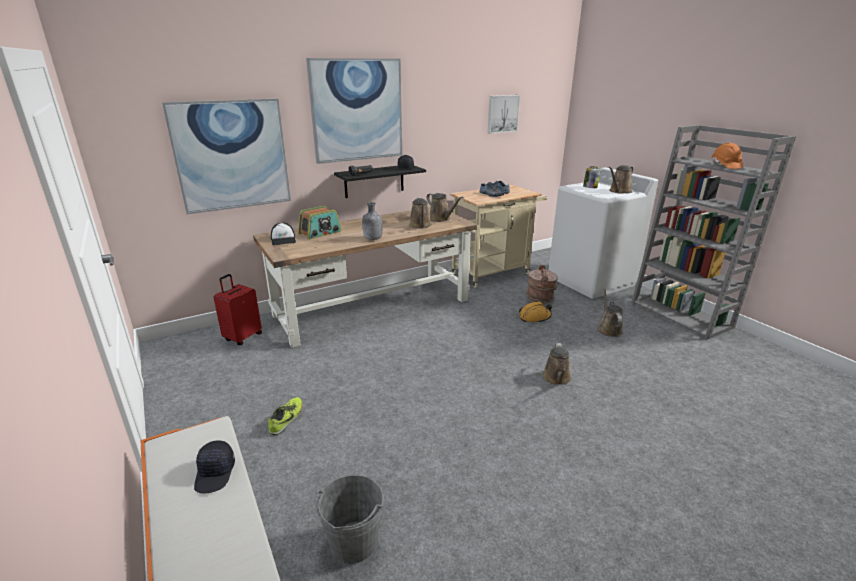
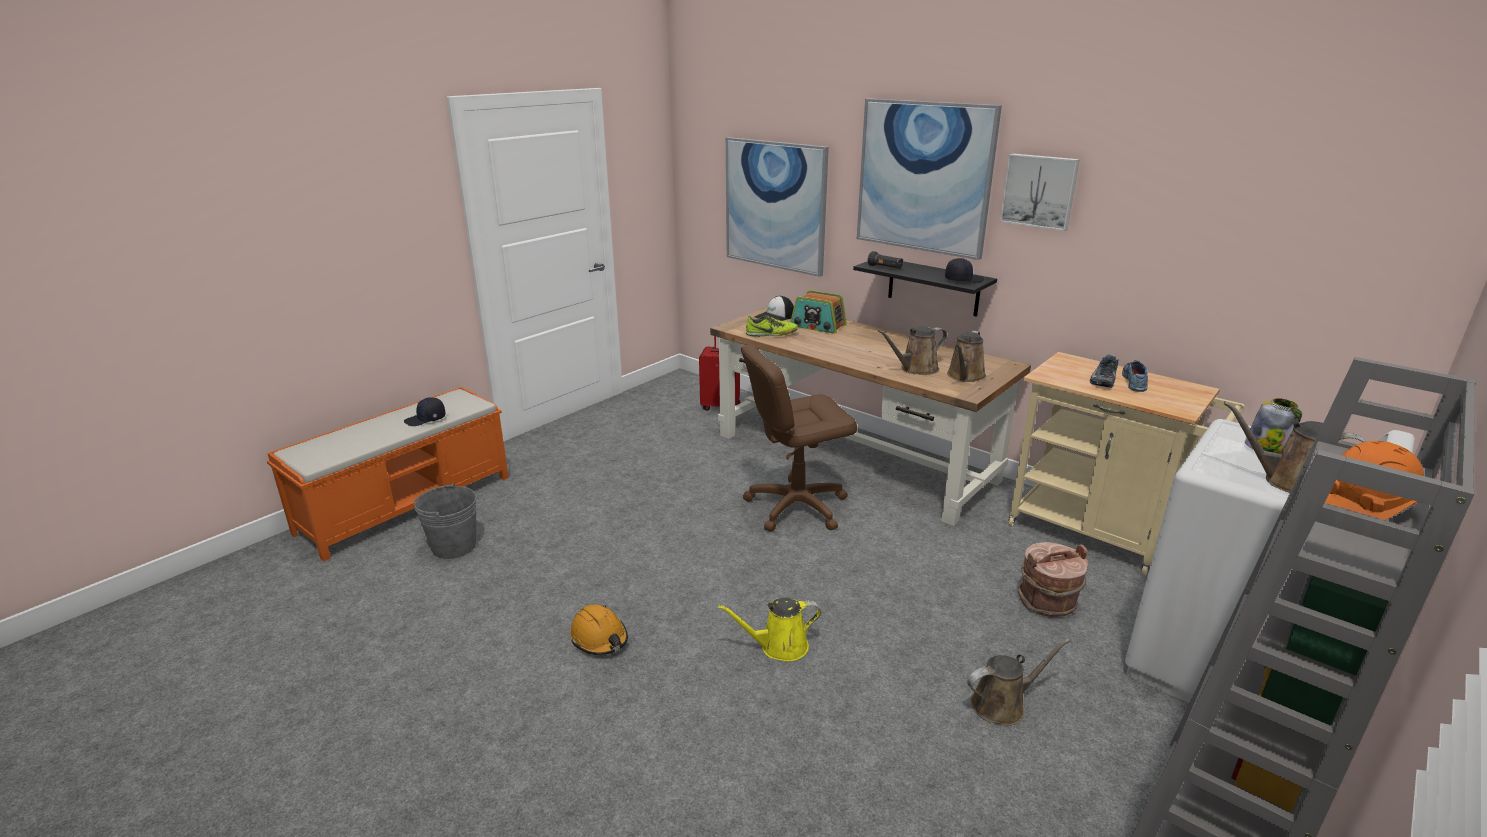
camera: 70 degrees right, 0 degrees up
shoe [268,397,303,435] -> shoe moved to [746,315,798,337]
grey bottle [362,202,382,240] -> none
picture [488,95,520,134] -> picture moved to [1000,154,1080,231]
orange hard hat [519,302,552,323] -> orange hard hat moved to [570,604,628,655]
brown watering can [542,343,571,385] -> yellow watering can [718,598,821,662]
none -> brown office chair [741,345,857,532]

